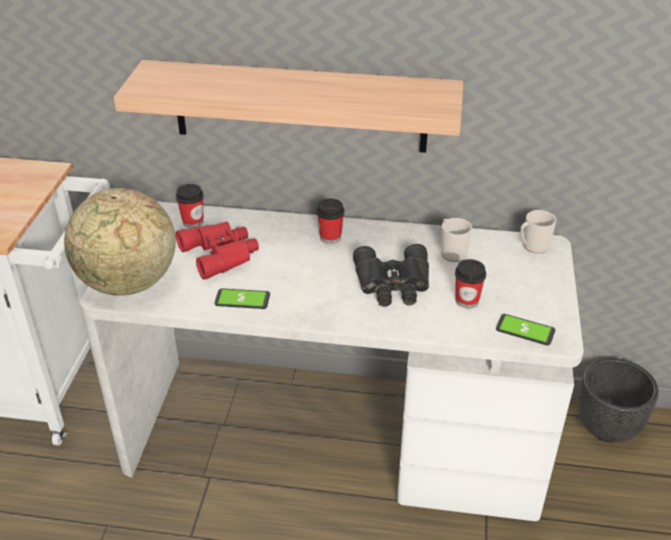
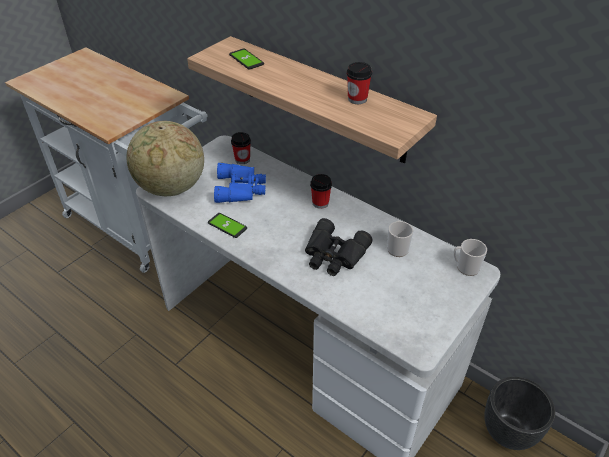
camera: 30 degrees right, 5 degrees up
red binoculars [175,221,259,280] -> blue binoculars [214,163,266,203]
cup [455,259,486,308] -> cup moved to [347,62,372,104]
phone [496,314,555,345] -> phone moved to [229,49,264,69]

